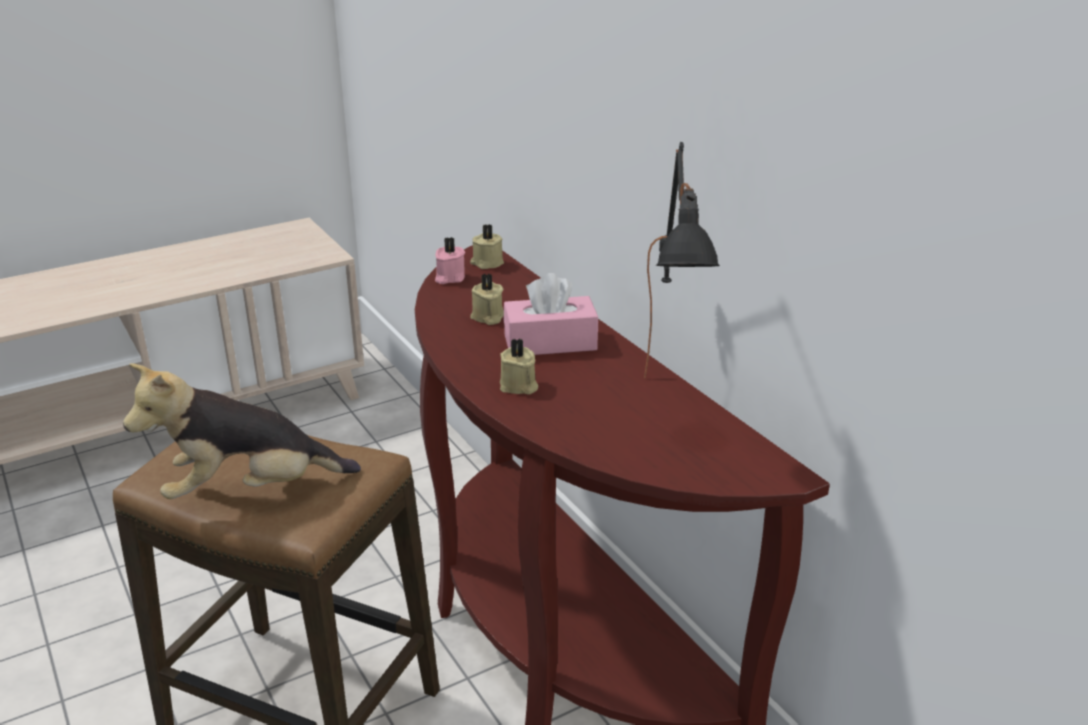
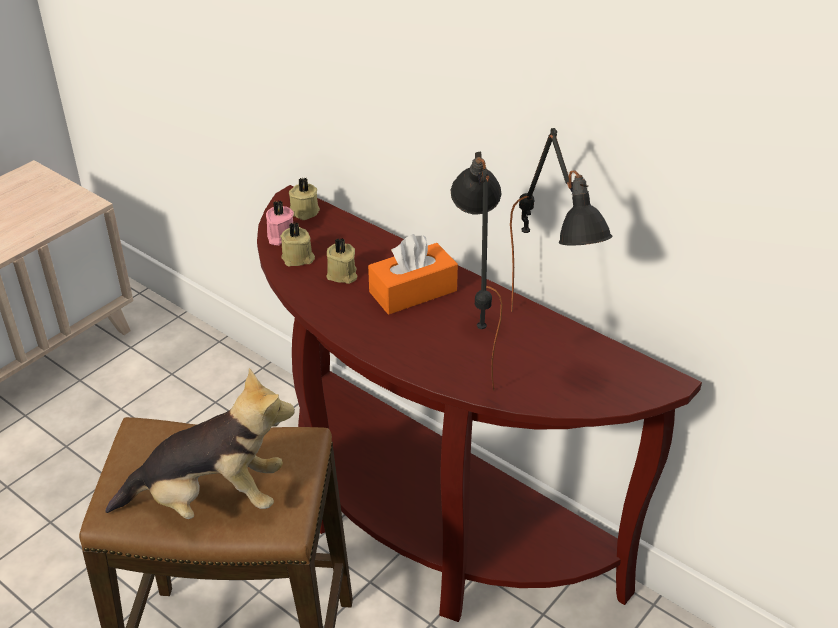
camera: 20 degrees left, 10 degrees up
plush toy [123,363,361,499] -> plush toy turned 150 degrees counterclockwise [105,368,295,519]
beige candle [500,338,538,395] -> beige candle moved to [280,223,315,266]
pink tissue box [504,273,598,355] -> orange tissue box [368,234,458,315]
none -> black table lamp [451,152,502,391]

